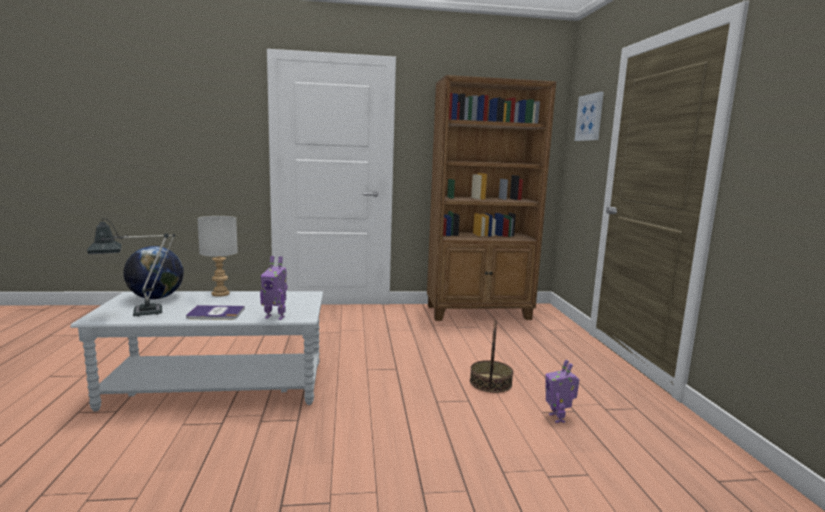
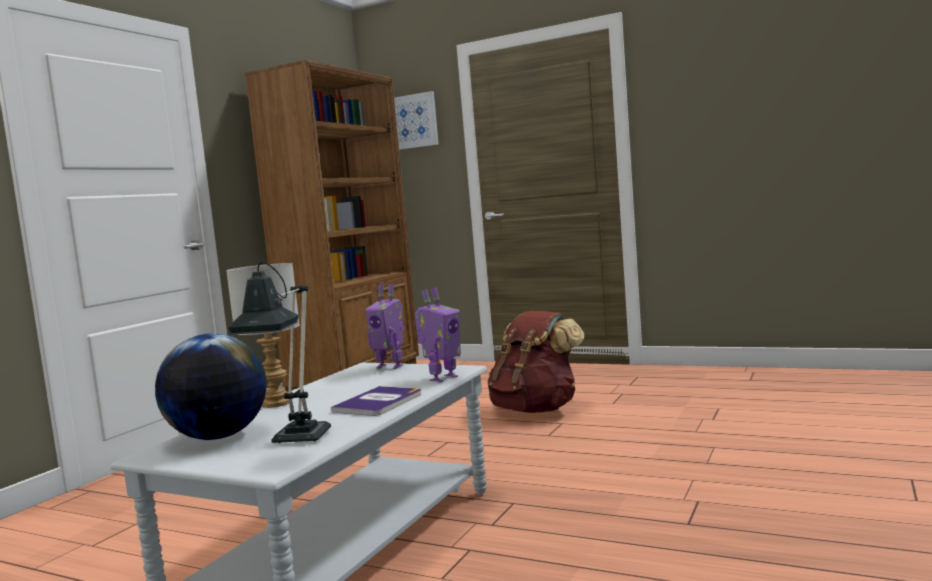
camera: 55 degrees left, 5 degrees down
basket [470,319,513,393] -> brown backpack [488,311,584,413]
toy robot [545,360,579,423] -> toy robot moved to [365,284,404,369]

